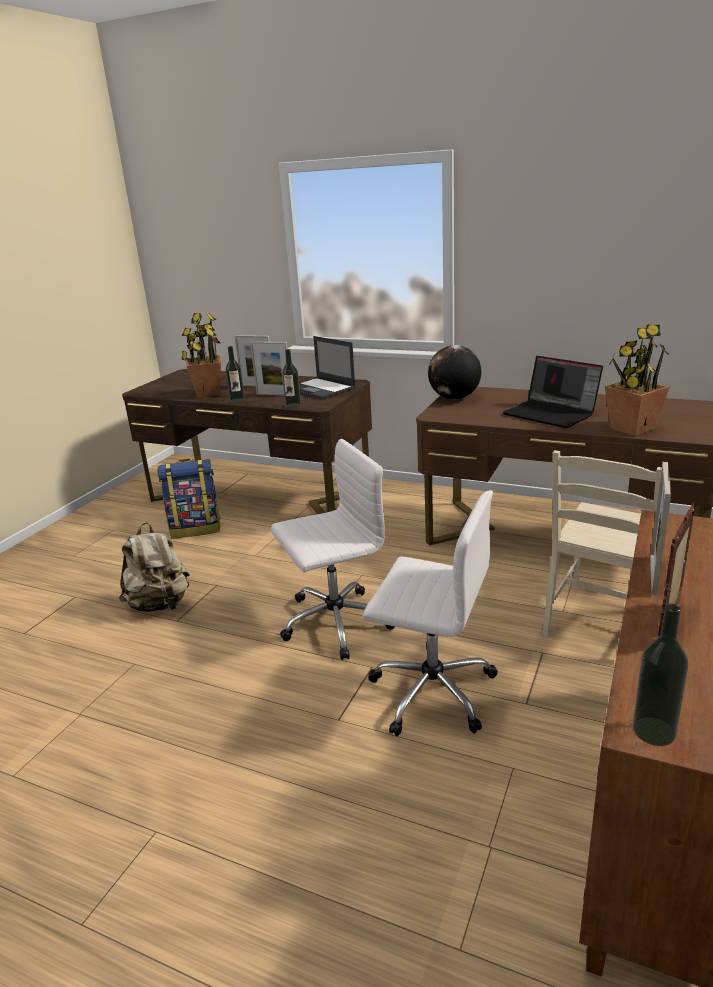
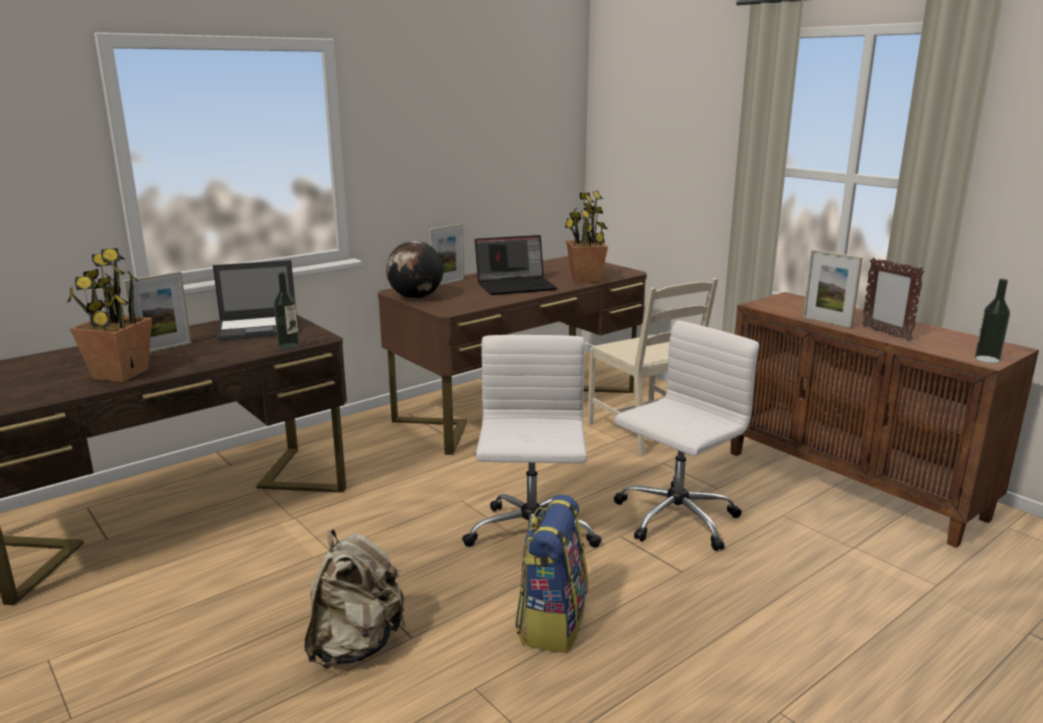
camera: 65 degrees left, 5 degrees down
backpack [157,459,221,538] -> backpack moved to [515,495,588,653]
bottle [226,346,245,403] -> none
picture frame [250,342,288,395] -> picture frame moved to [429,224,464,286]

